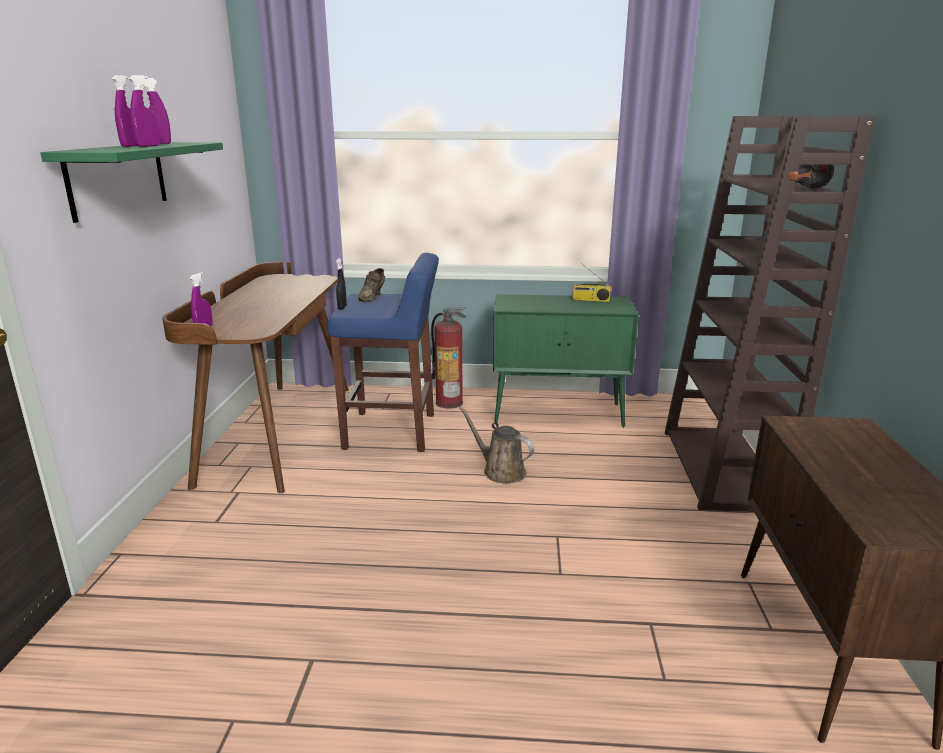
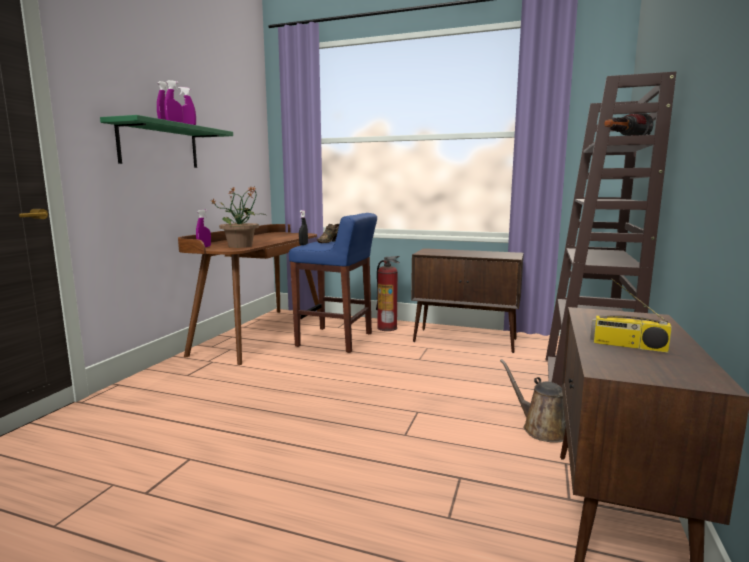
camera: 15 degrees right, 10 degrees down
brown watering can [459,406,534,483] -> brown watering can moved to [500,359,566,443]
green cabinet [493,294,639,427] -> brown cabinet [411,248,524,353]
radio [571,263,611,302] -> radio moved to [590,279,672,352]
none -> potted plant [211,187,266,248]

